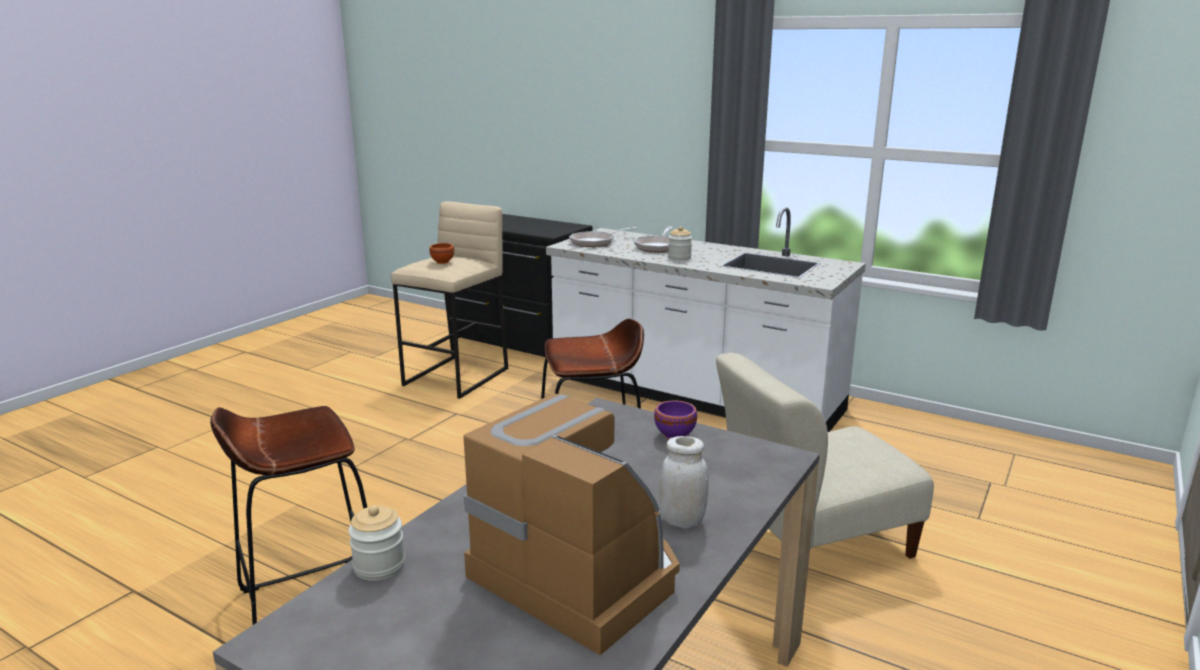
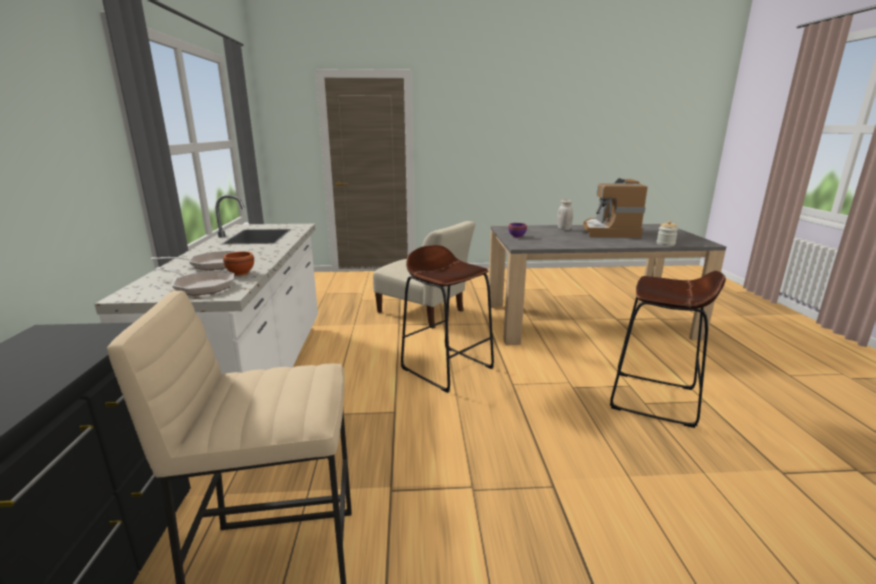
camera: 125 degrees left, 0 degrees up
brown bowl [429,243,454,264] -> brown bowl moved to [223,251,254,276]
jar [668,226,692,260] -> none

